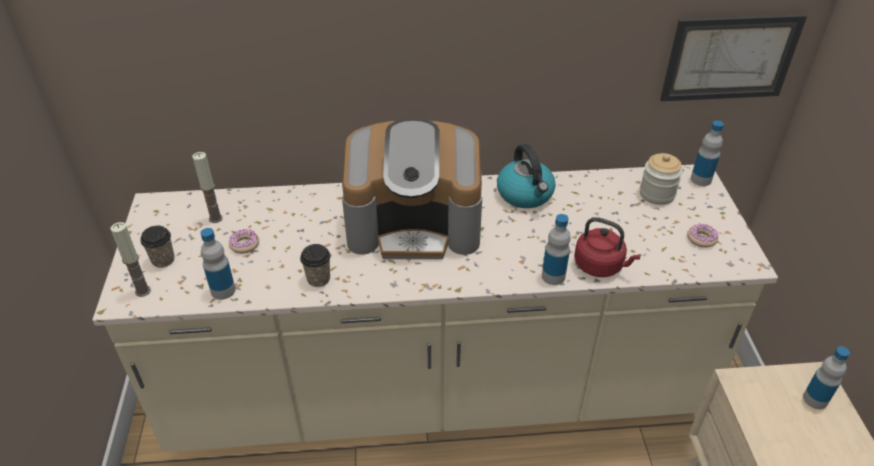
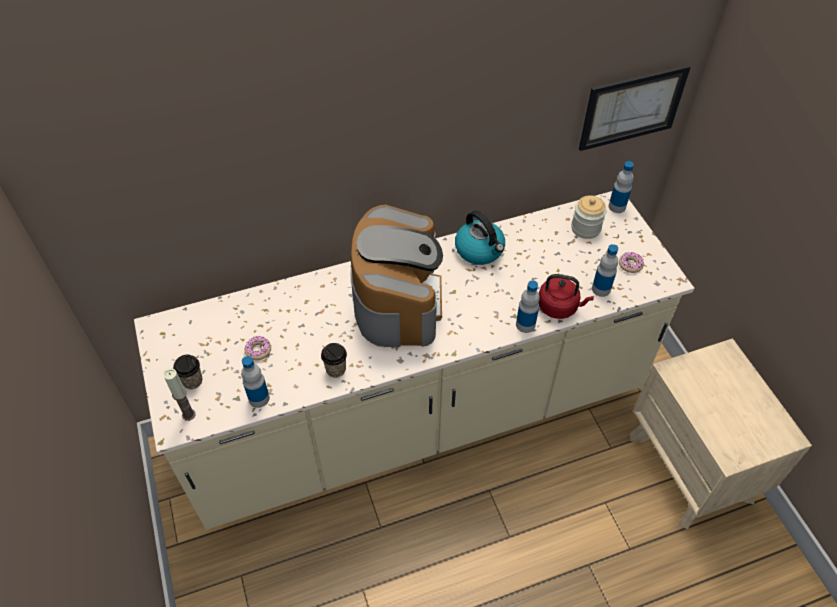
camera: 15 degrees left, 10 degrees up
candle [192,152,223,223] -> none
coffee machine [342,118,482,259] -> coffee machine turned 75 degrees counterclockwise [350,205,443,347]
bottle [803,347,850,409] -> bottle moved to [592,244,618,297]

